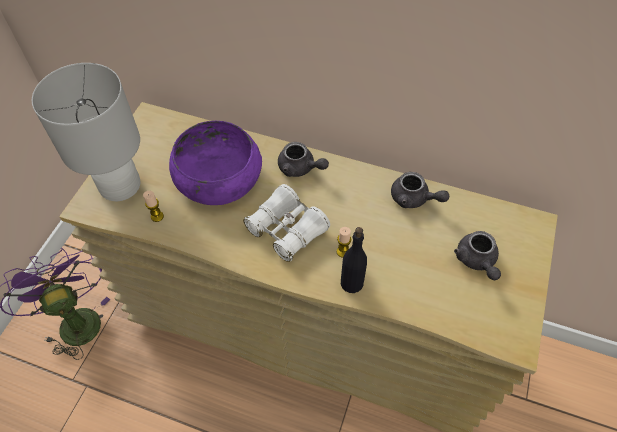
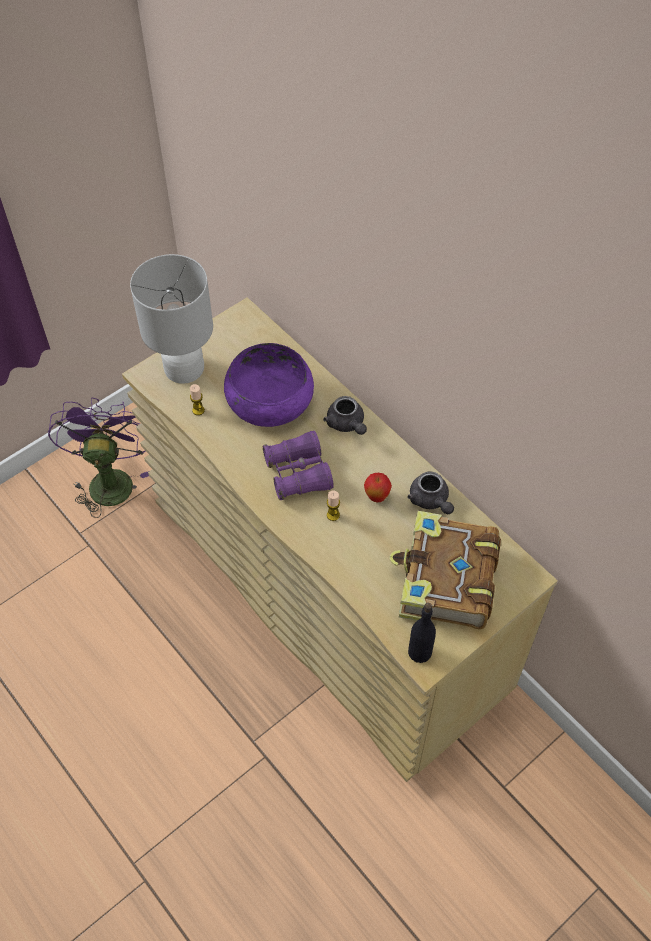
camera: 30 degrees right, 0 degrees up
white binoculars [243,184,330,262] -> purple binoculars [263,431,334,500]
black bottle [341,227,367,293] -> black bottle moved to [408,603,436,663]
grey teapot [454,231,501,280] -> book [390,511,501,629]
none -> apple [364,473,392,502]

